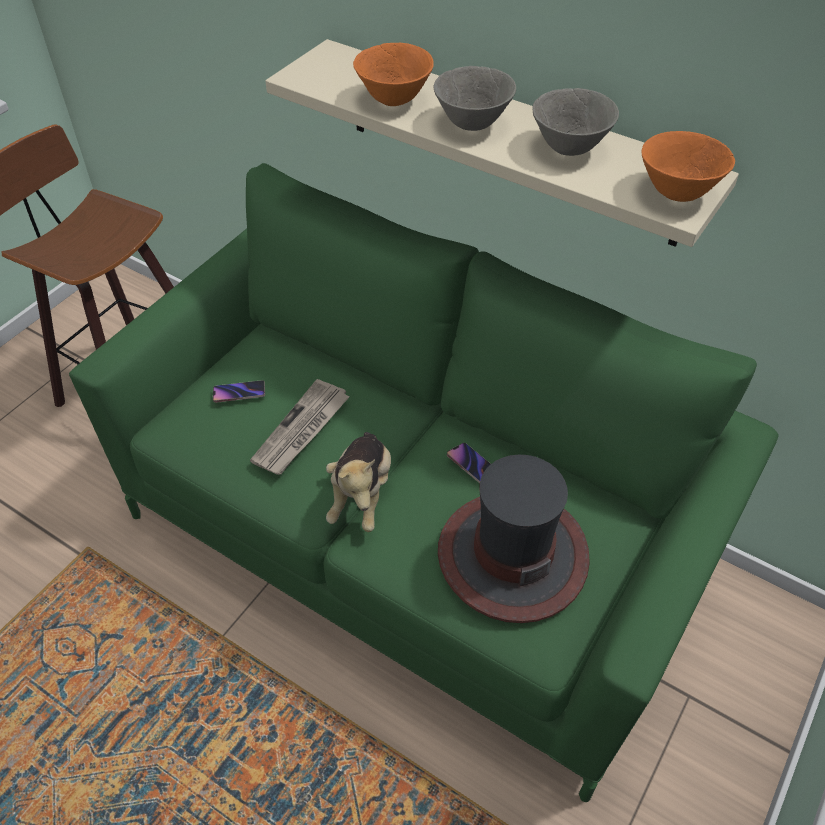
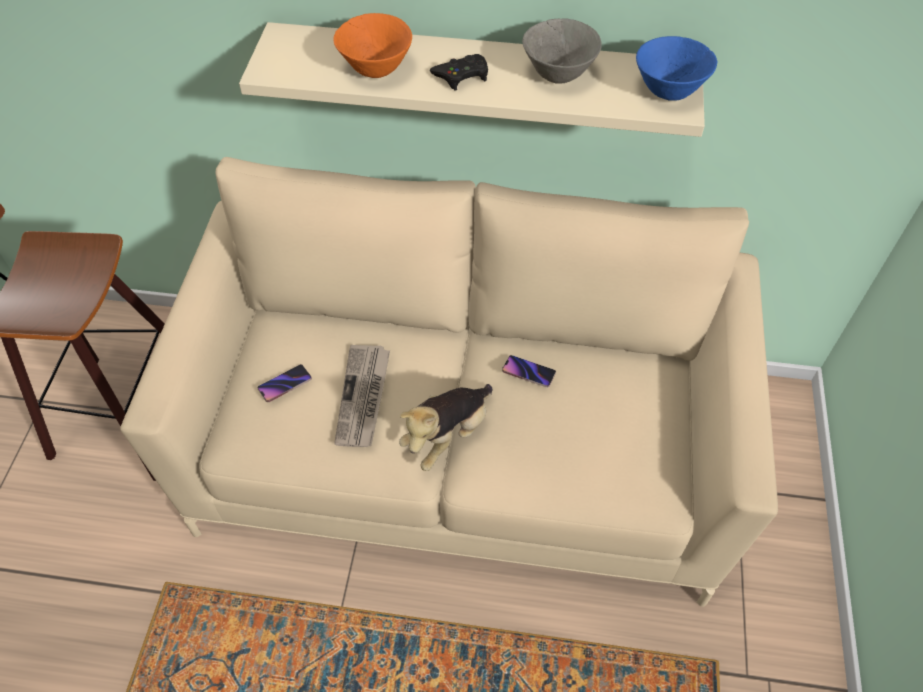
camera: 25 degrees left, 5 degrees up
green sofa [69,163,779,802] -> beige sofa [120,157,778,607]
plush toy [326,432,391,532] -> plush toy turned 60 degrees clockwise [399,384,493,471]
grey bowl [433,66,516,131] -> black game controller [430,54,488,90]
hat [438,455,590,623] -> none
orange bowl [641,131,735,202] -> blue bowl [636,36,718,101]

